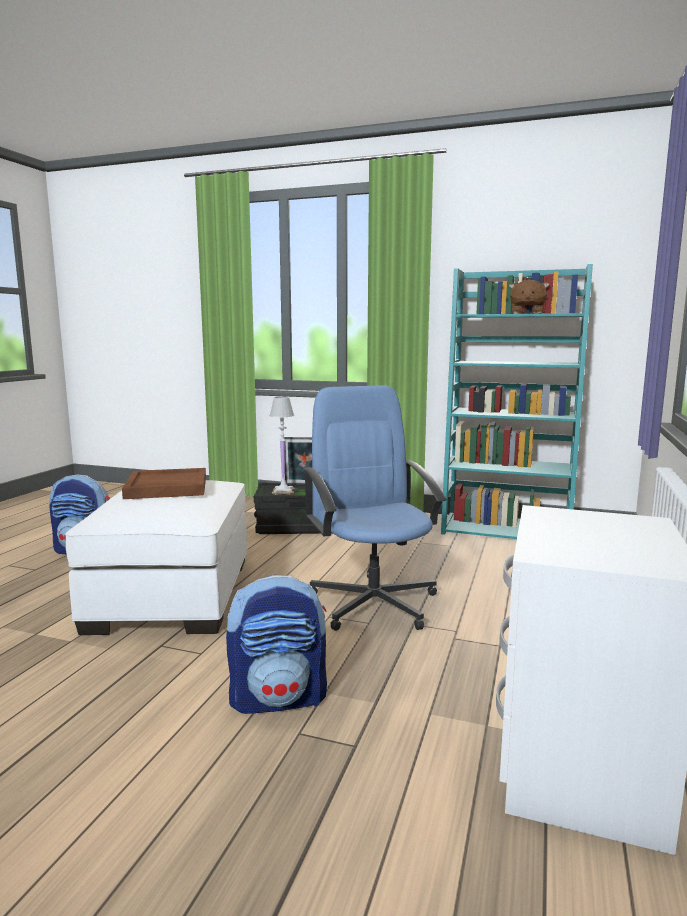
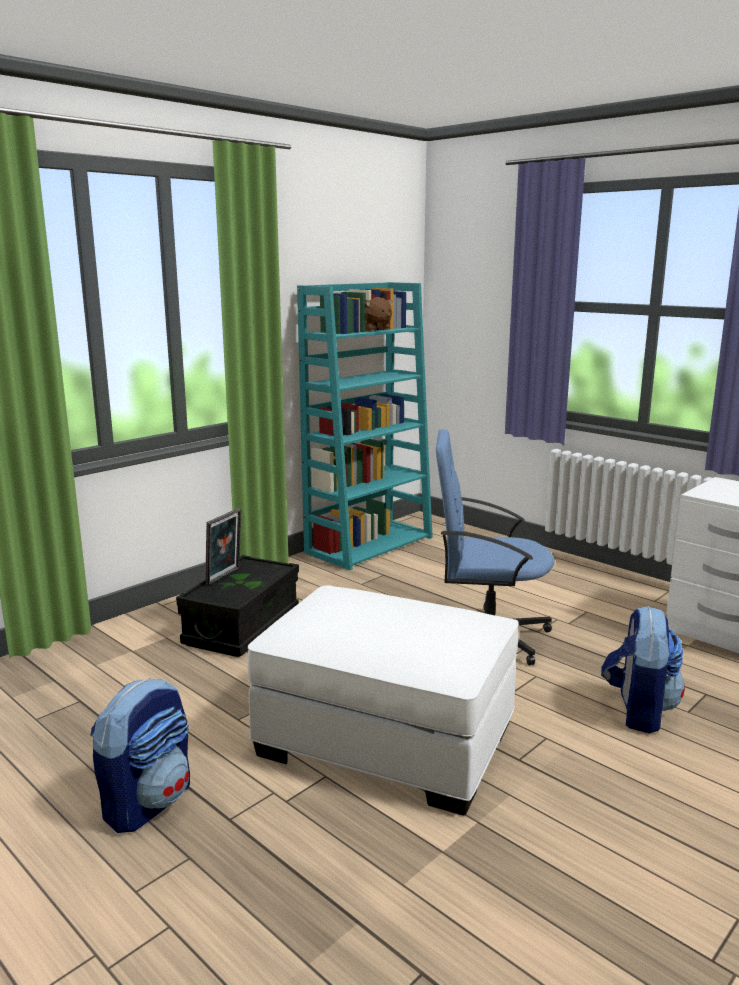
camera: 65 degrees left, 5 degrees up
brown tray [122,468,206,499] -> none
white table lamp [269,396,295,495] -> none

